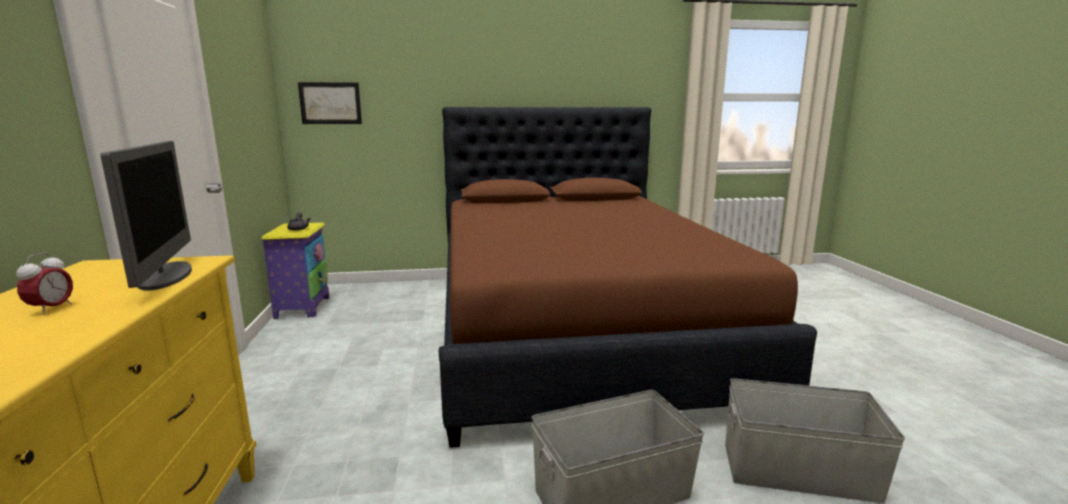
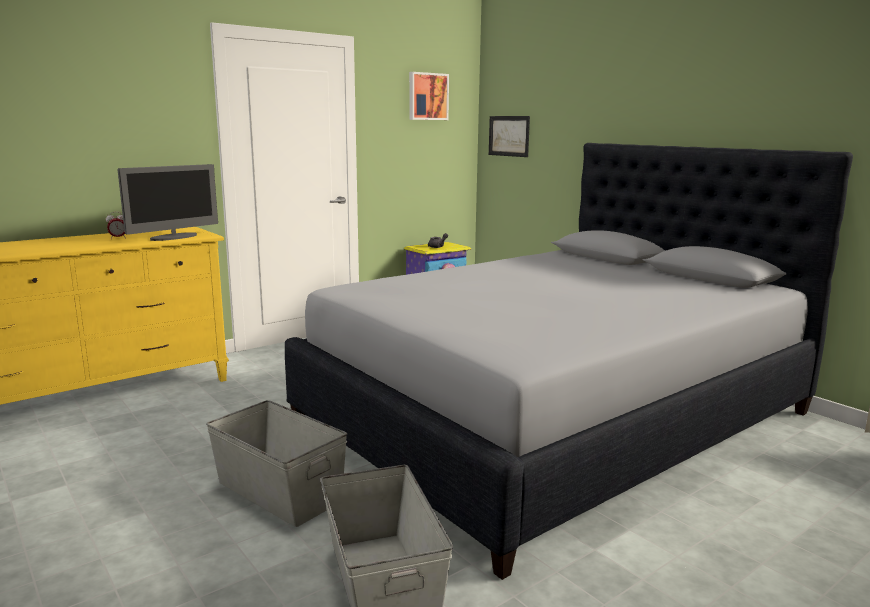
camera: 60 degrees right, 0 degrees up
brown bed [438,107,817,448] -> grey bed [285,143,853,580]
none -> picture [409,72,449,120]

